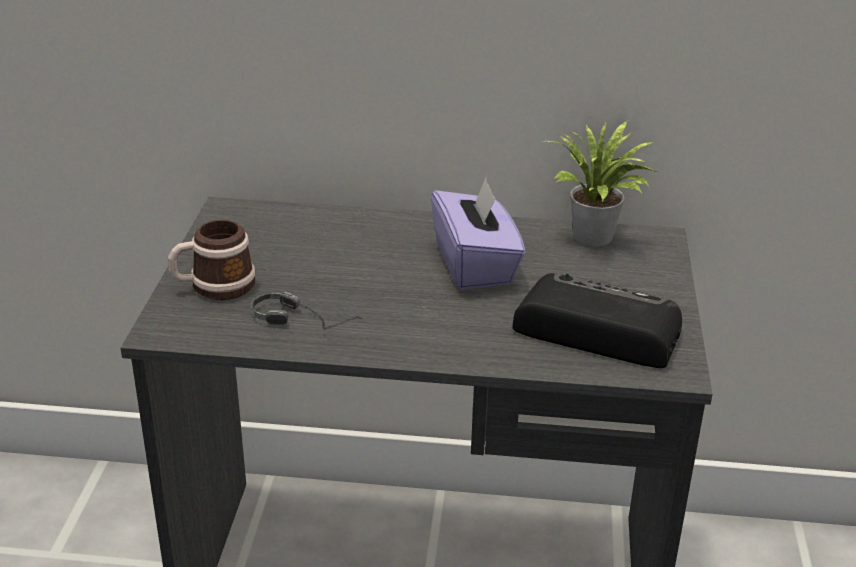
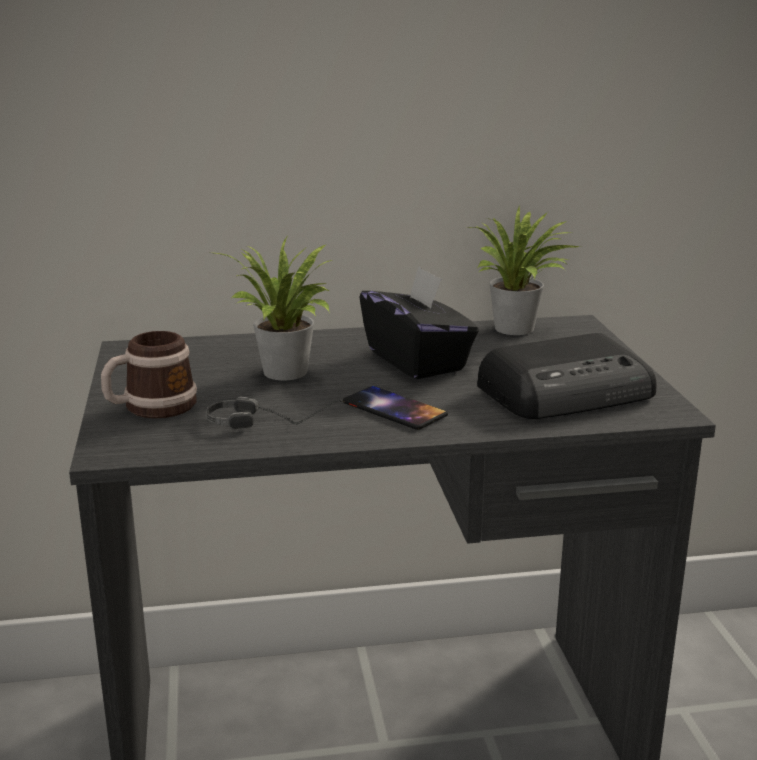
camera: 15 degrees left, 10 degrees down
purple tissue box [431,178,525,290] -> black tissue box [359,266,479,379]
radio [512,273,682,368] -> radio turned 150 degrees clockwise [477,333,656,419]
none -> potted plant [215,237,333,380]
none -> phone [343,386,448,430]

